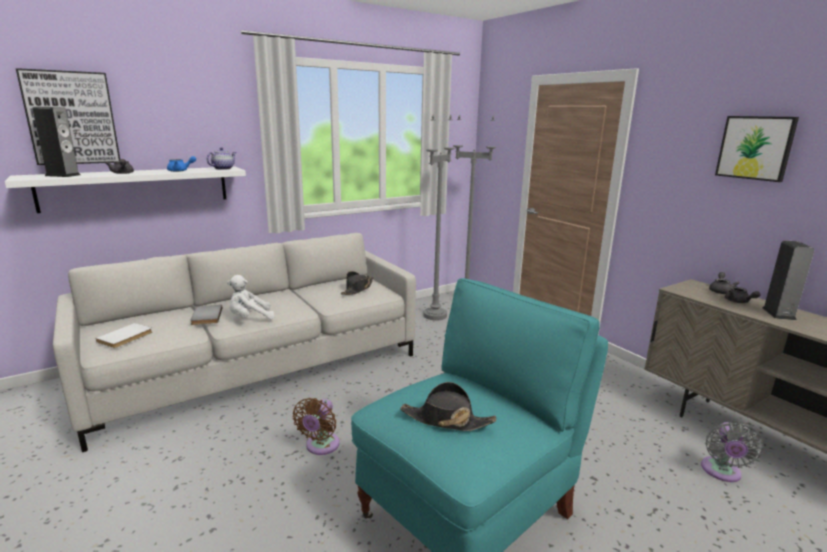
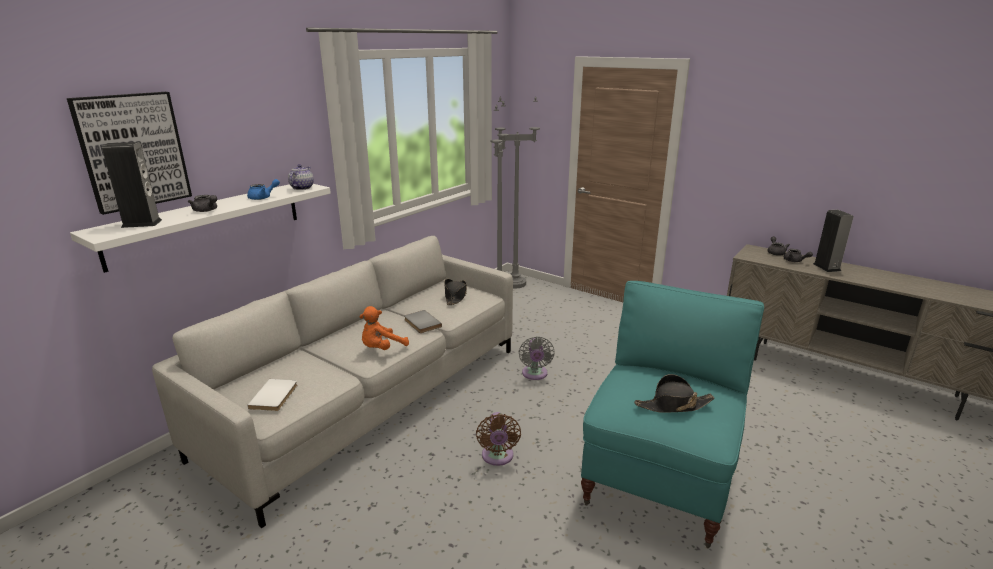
camera: 20 degrees left, 5 degrees up
grey book [190,305,222,325] -> grey book moved to [404,310,442,333]
white plush toy [227,275,275,320] -> orange plush toy [359,306,409,350]
grey fan [701,422,764,482] -> grey fan moved to [519,336,554,380]
picture [715,116,799,182] -> none

